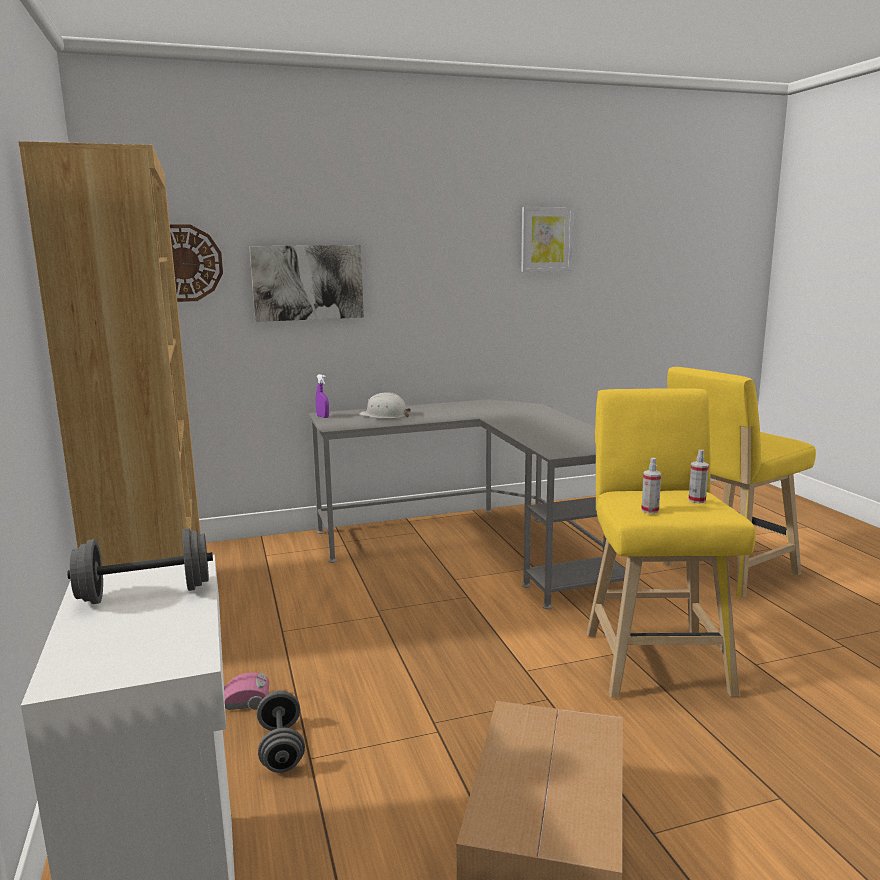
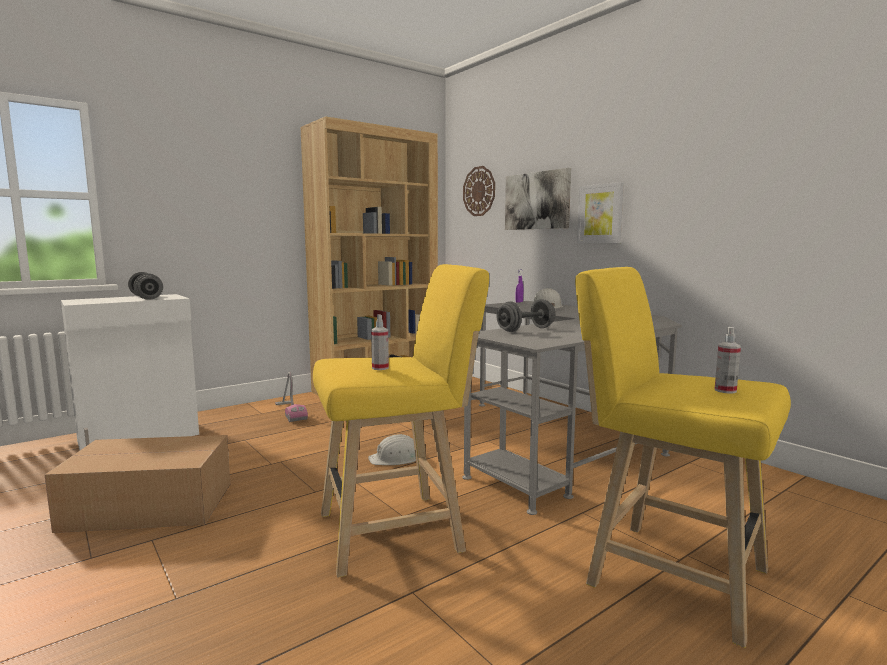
camera: 70 degrees right, 5 degrees down
grey dumbbell [257,690,305,773] -> grey dumbbell moved to [496,299,556,332]
picture [521,207,574,272] -> picture moved to [577,182,624,243]
spray bottle [641,458,661,514] -> spray bottle moved to [715,327,741,393]
none -> white hard hat [368,434,416,465]

